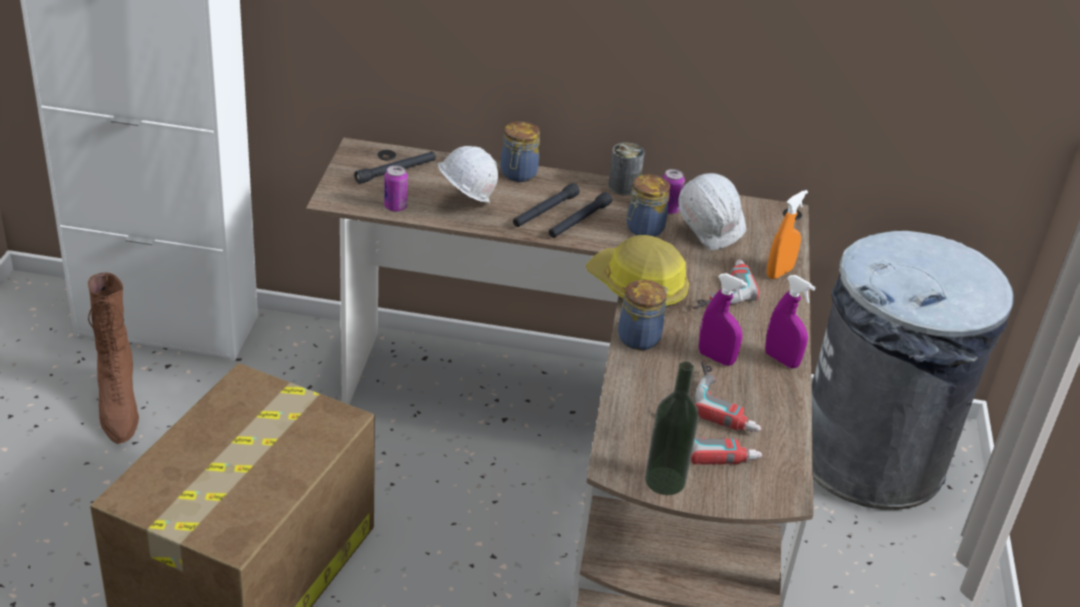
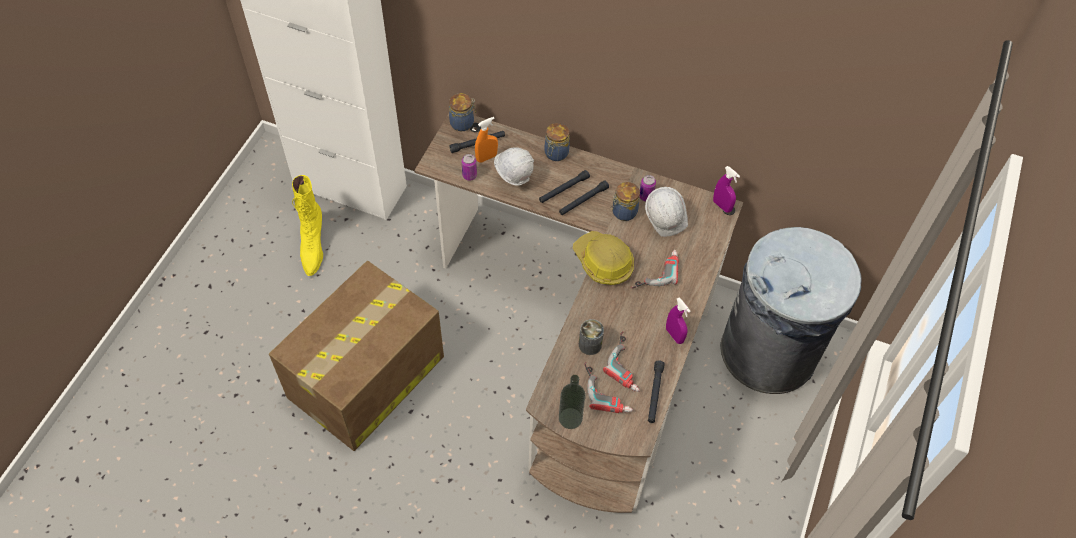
camera: 15 degrees right, 20 degrees up
brown boot [88,273,139,444] -> yellow boot [292,175,323,276]
can [608,143,645,196] -> can moved to [579,319,604,355]
jar [618,280,668,350] -> jar moved to [449,93,476,131]
purple spray bottle [699,273,748,366] -> purple spray bottle moved to [713,166,740,213]
orange spray bottle [767,190,808,279] -> orange spray bottle moved to [475,117,498,163]
none -> black flashlight [648,361,665,423]

